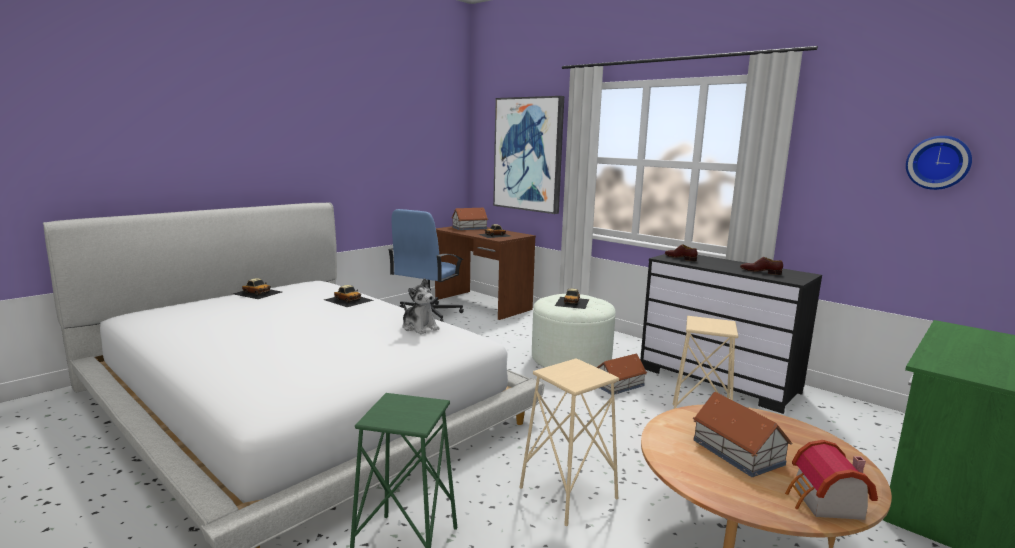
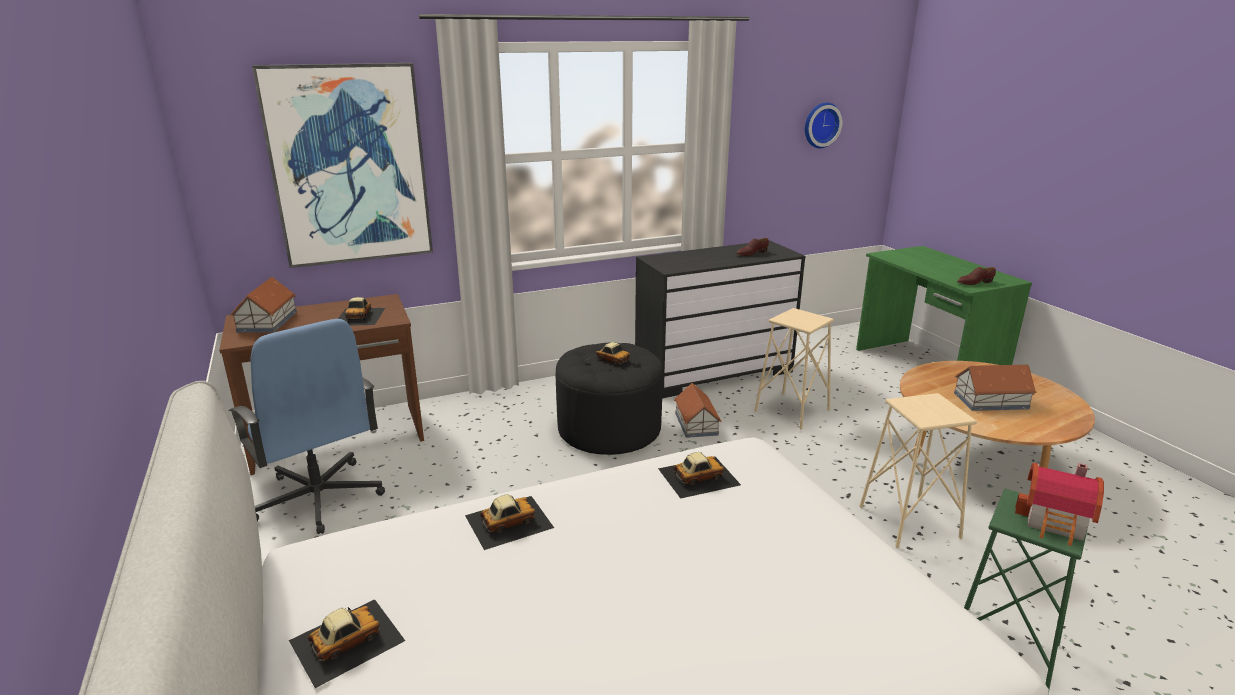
camera: 65 degrees left, 10 degrees up
plush toy [403,278,440,334] -> toy car [658,452,741,499]
white ottoman [532,294,615,368] -> black ottoman [556,343,663,455]
brown shoe [665,244,698,261] -> brown shoe moved to [957,267,996,285]
toy house [785,440,878,520] -> toy house moved to [1015,463,1104,546]

